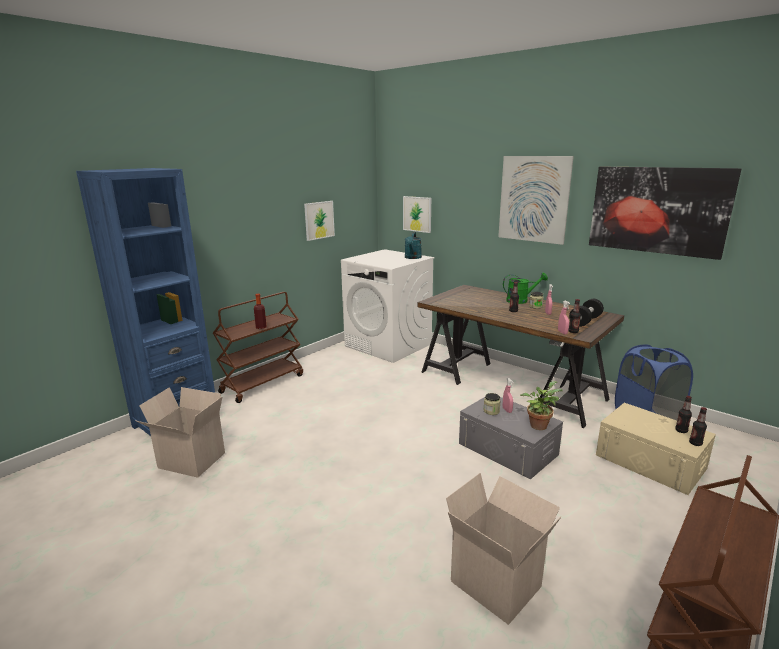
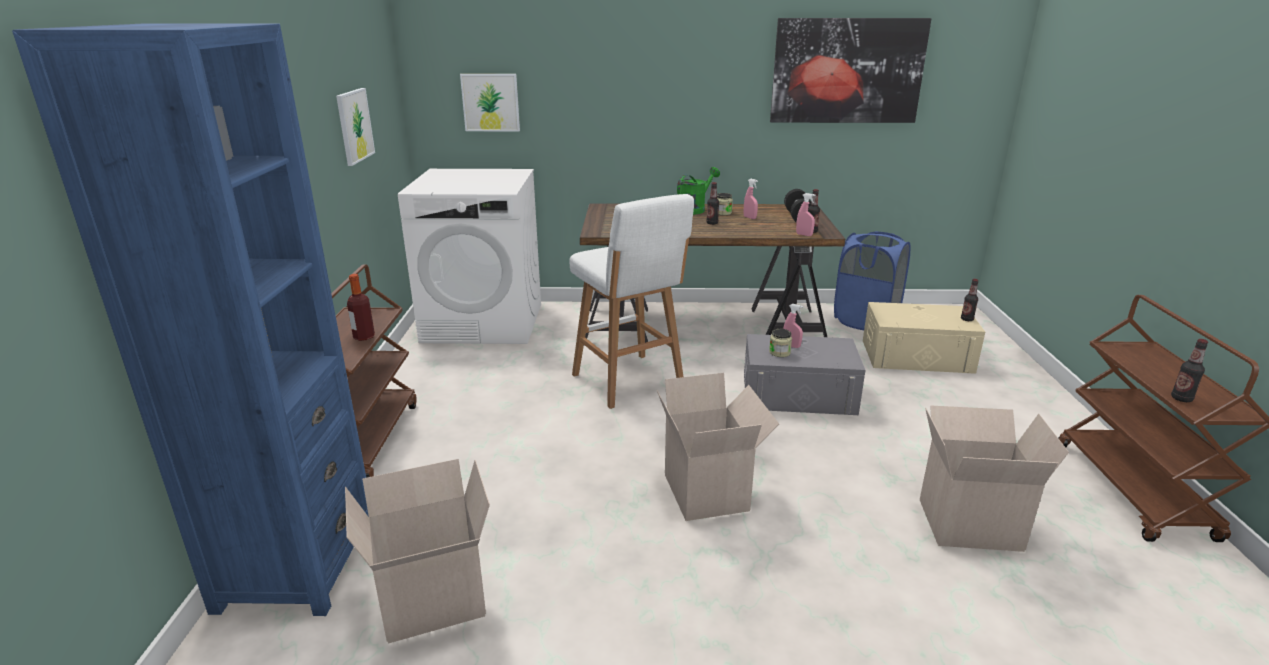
camera: 40 degrees left, 5 degrees up
turquoise watering can [405,232,422,259] -> none
picture [498,156,574,245] -> none
potted plant [520,381,563,430] -> none
bottle [675,396,692,433] -> bottle moved to [1171,339,1208,402]
none -> white stool [569,194,694,409]
none -> cardboard box [657,373,779,521]

